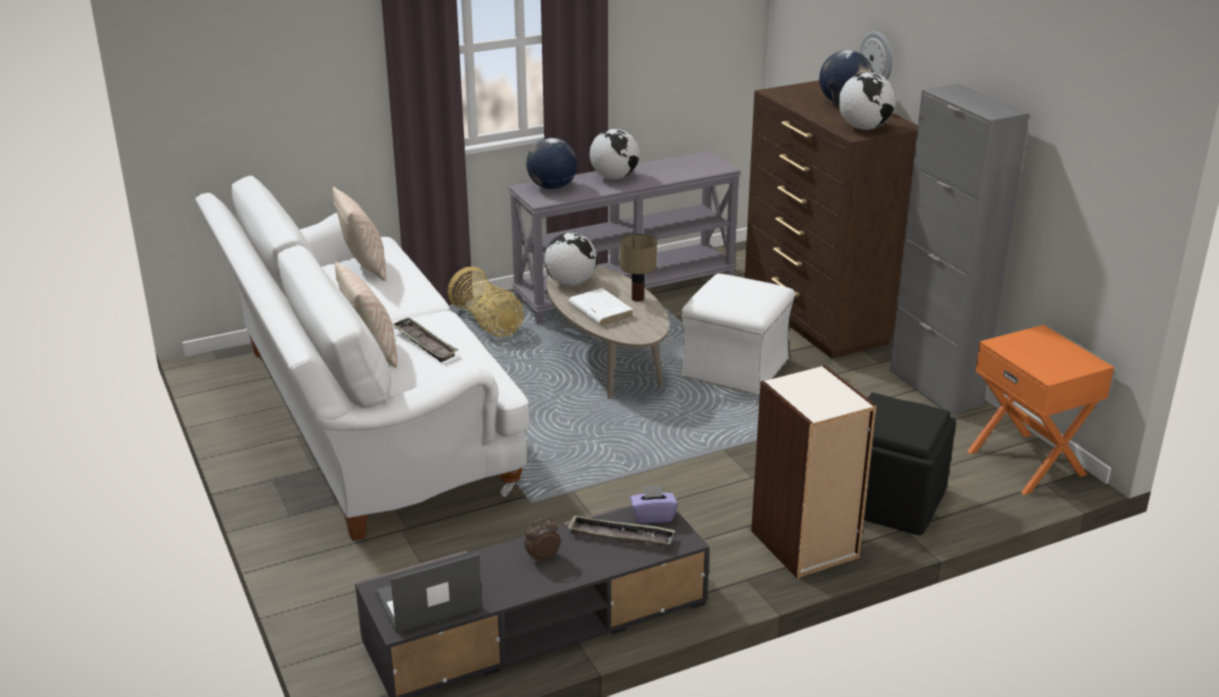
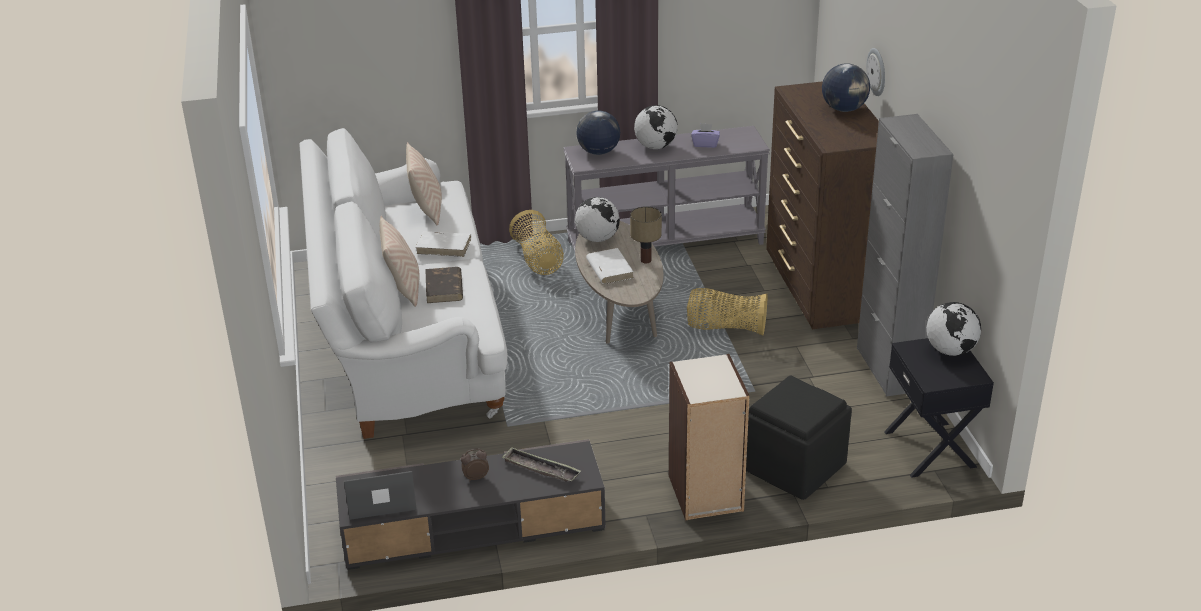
camera: 15 degrees right, 5 degrees up
tray [392,317,458,362] -> brown book [425,267,463,303]
purple tissue box [630,485,678,524] -> purple tissue box moved to [691,123,720,148]
white ottoman [681,274,795,396] -> basket [687,288,767,336]
globe [839,72,896,130] -> globe moved to [926,302,981,356]
orange nightstand [967,325,1114,495] -> black nightstand [884,338,994,478]
none -> white book [416,231,471,257]

